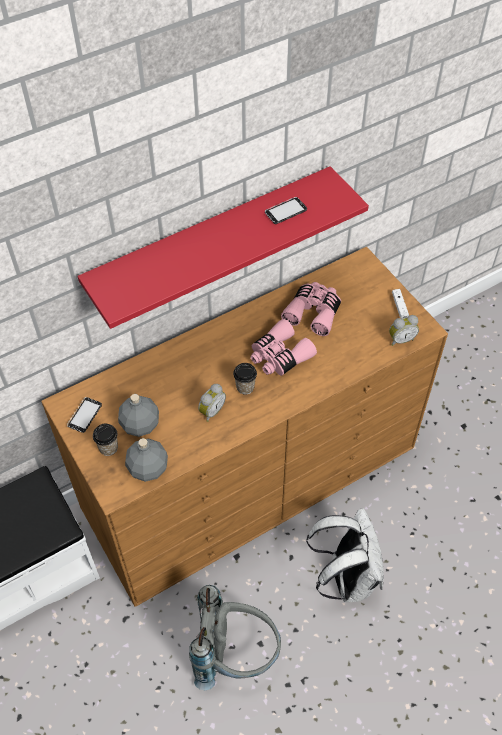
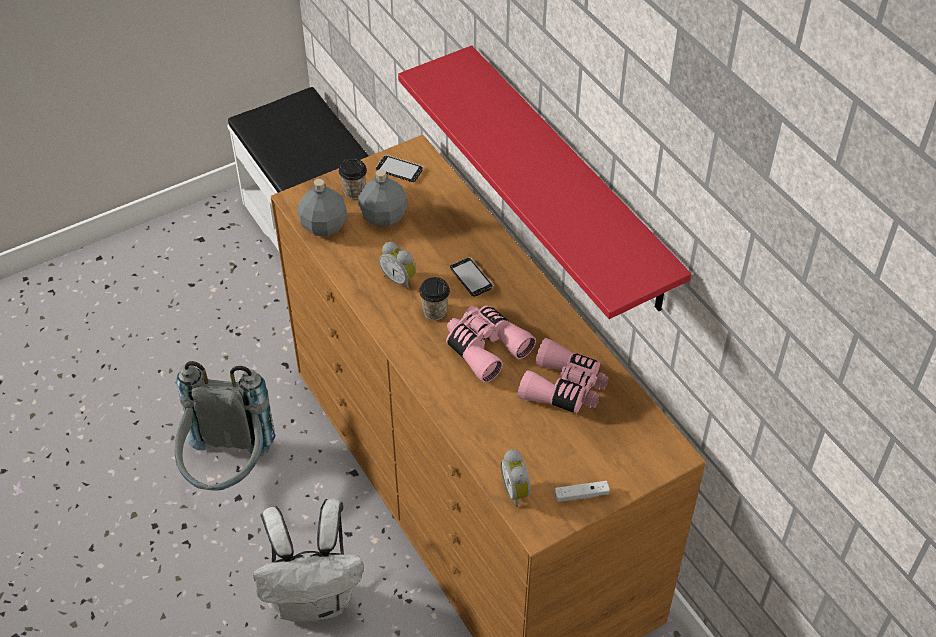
camera: 90 degrees right, 5 degrees down
phone [265,197,307,224] -> phone moved to [450,257,494,297]

